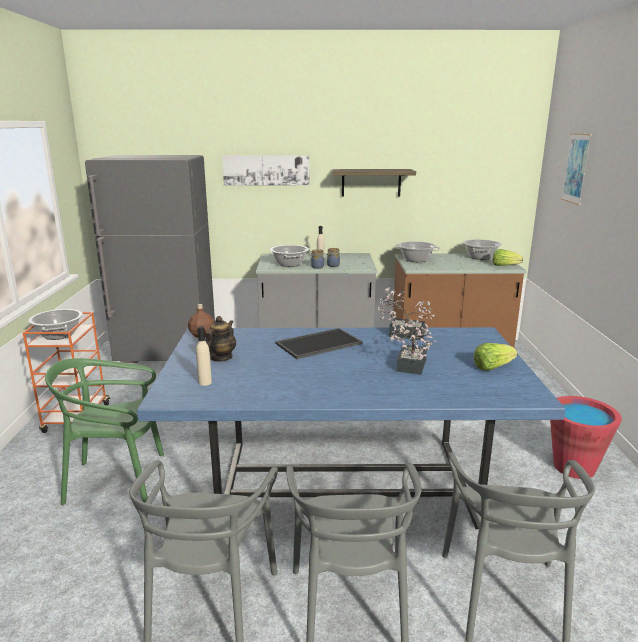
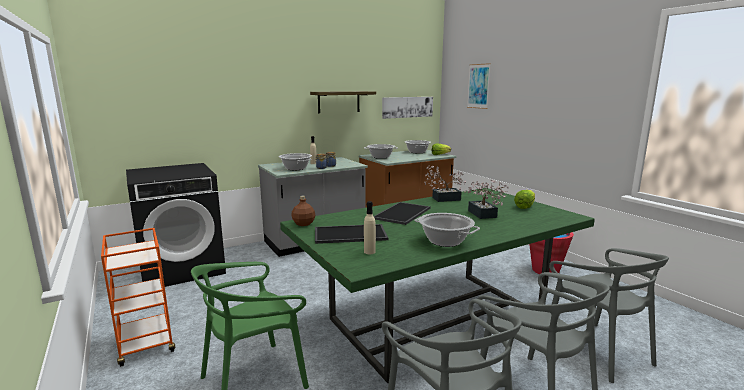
camera: 30 degrees left, 5 degrees down
cooking pot [28,309,83,340] -> cooking pot moved to [415,213,480,247]
grey fridge [85,155,215,363] -> black washing machine [126,163,226,287]
blue dining table [137,327,566,529] -> green dining table [280,188,595,383]
teapot [205,316,236,362] -> tray [315,224,388,244]
picture [222,155,309,185] -> picture moved to [382,97,433,119]

